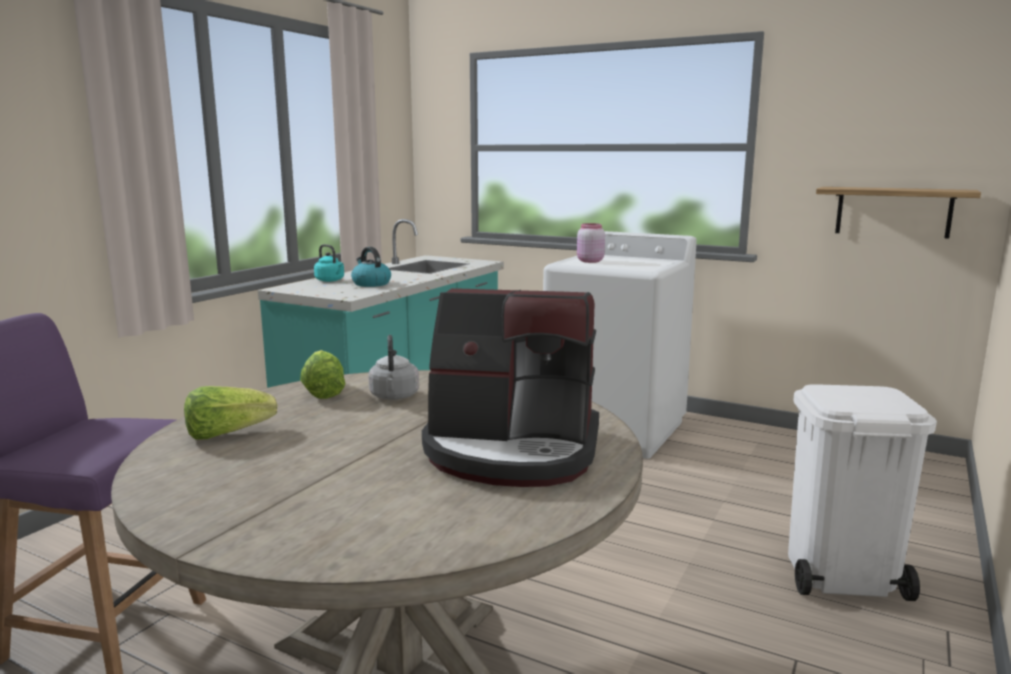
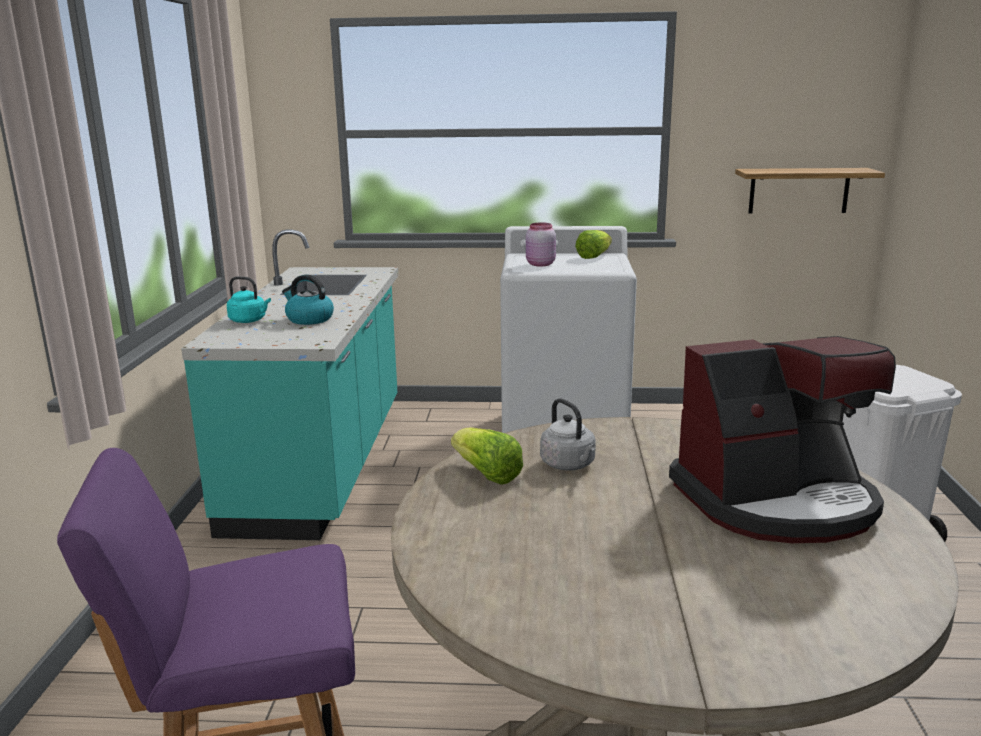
camera: 25 degrees left, 5 degrees up
lettuce [184,386,277,440] -> lettuce moved to [575,230,612,259]

